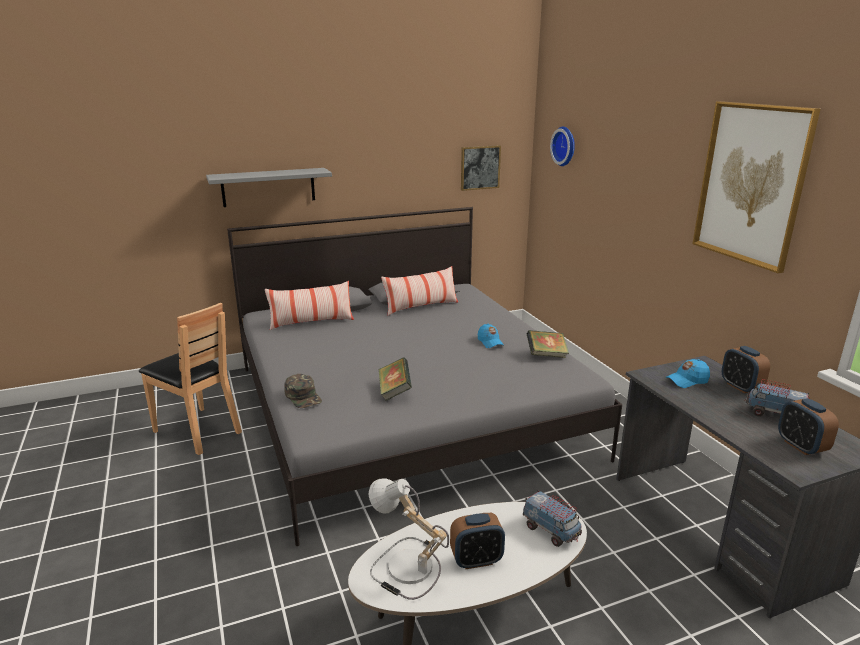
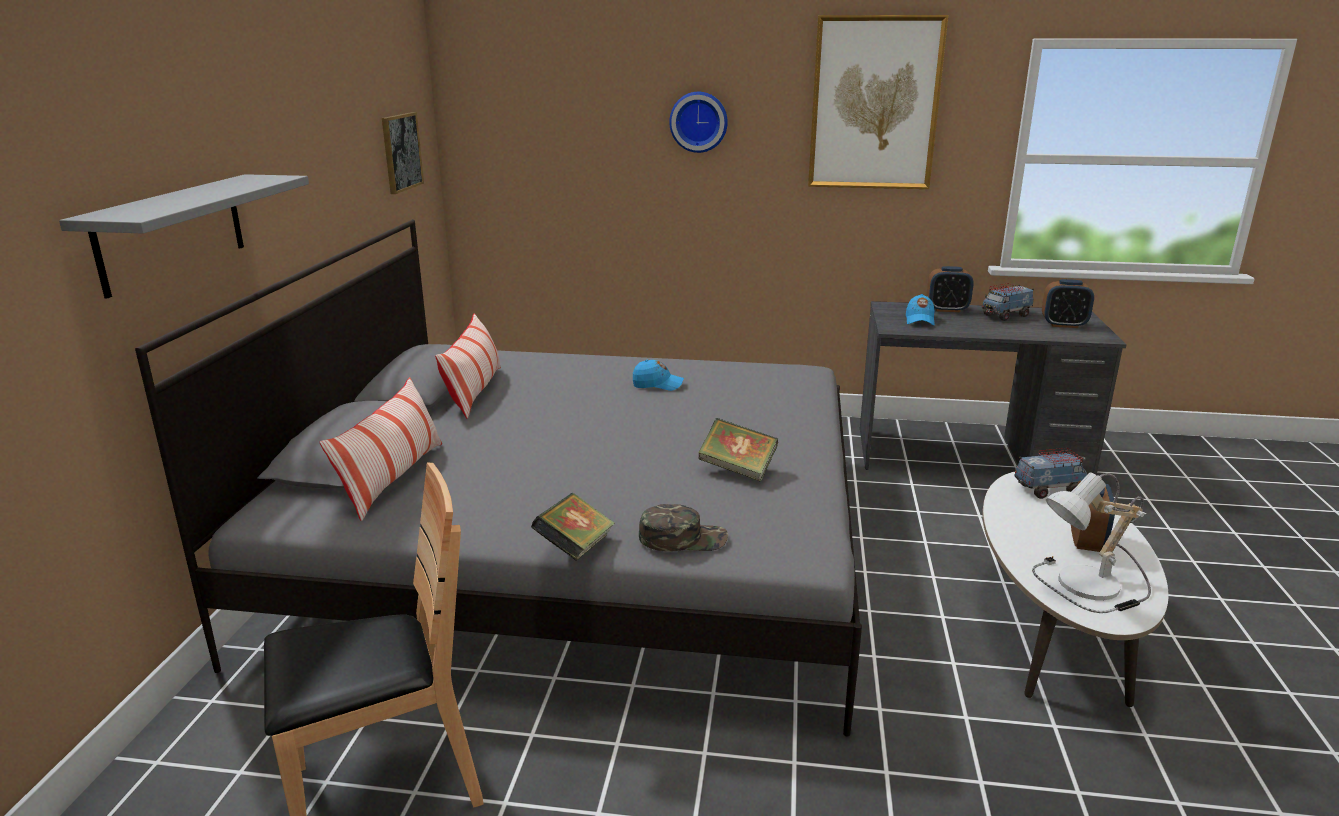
camera: 60 degrees left, 0 degrees up
book [527,330,569,358] -> book moved to [531,493,615,561]
wall clock [550,127,575,166] -> wall clock moved to [669,92,728,153]

